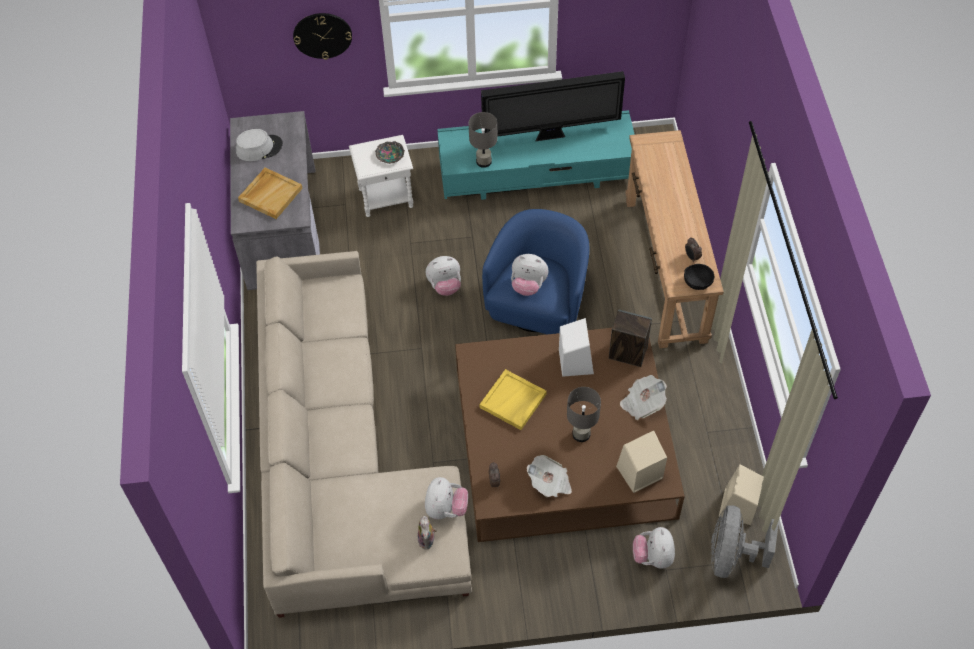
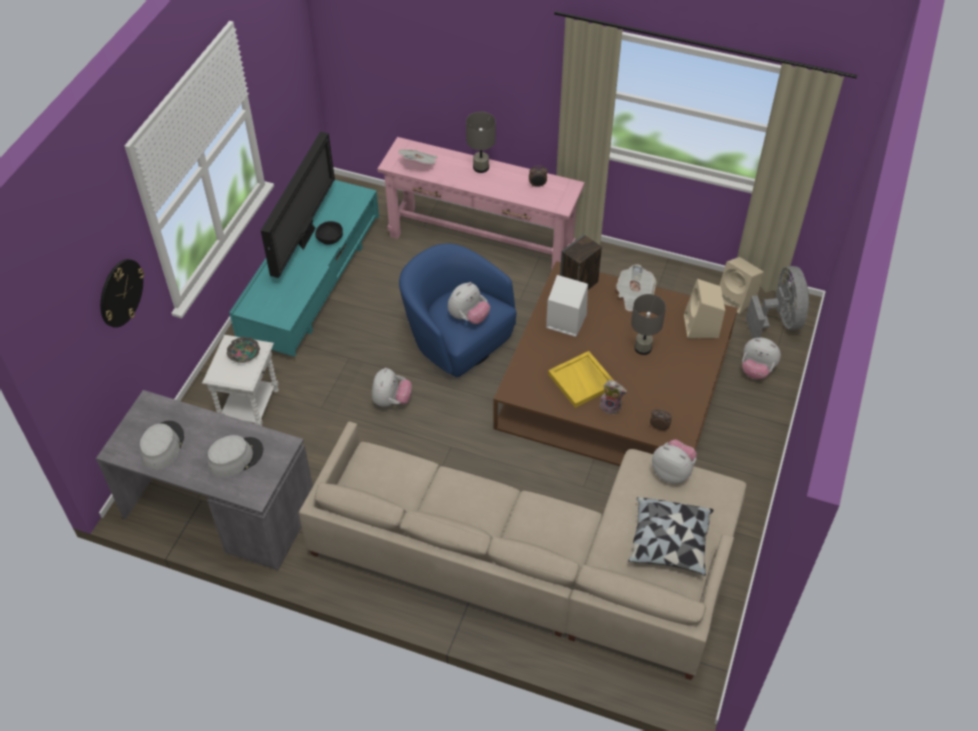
camera: 65 degrees left, 5 degrees down
beige tray [238,168,303,219] -> grey hat [207,435,263,477]
plush toy [418,516,437,550] -> plush toy moved to [599,380,627,415]
grey table lamp [469,112,497,168] -> grey table lamp moved to [466,112,496,173]
newspaper [527,455,572,497] -> newspaper moved to [398,149,438,164]
brown console table [625,130,724,348] -> pink console table [377,137,585,271]
black bowl [684,264,714,290] -> black bowl moved to [315,221,343,245]
grey fan [711,505,779,578] -> grey fan turned 135 degrees counterclockwise [746,266,809,339]
none -> pillow [628,497,714,576]

